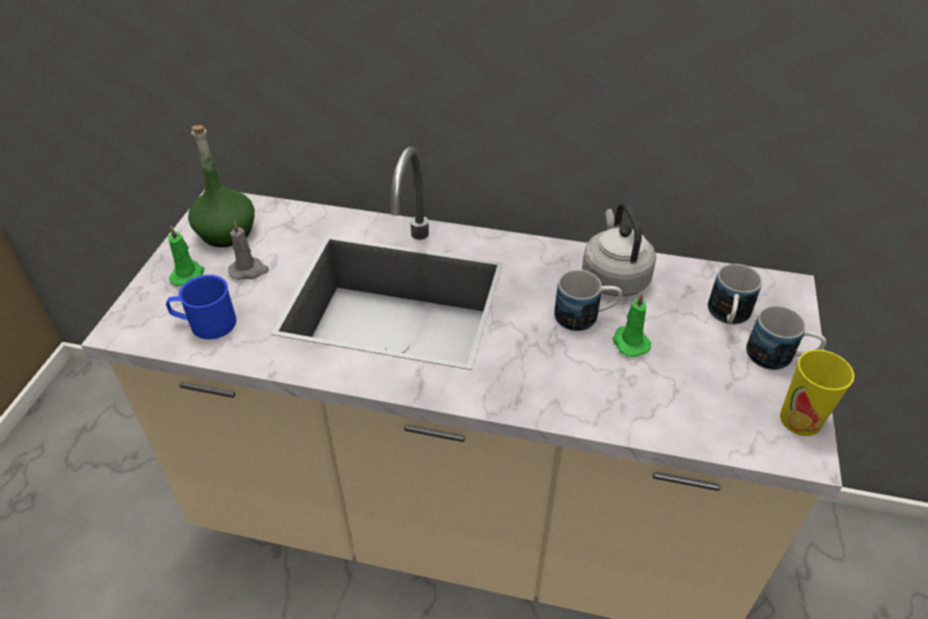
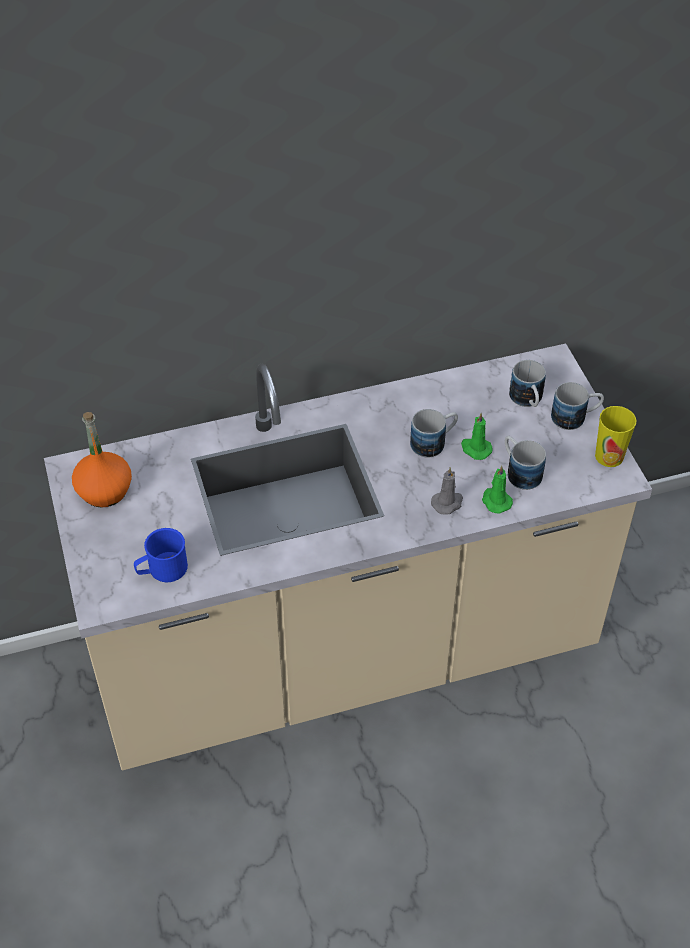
camera: 30 degrees left, 5 degrees up
green candle [168,226,204,286] -> green candle moved to [482,466,513,514]
green bottle [188,125,255,247] -> orange bottle [72,412,132,508]
grey candle [228,221,269,280] -> grey candle moved to [431,467,463,514]
grey kettle [582,203,656,297] -> none
none -> mug [505,436,546,490]

